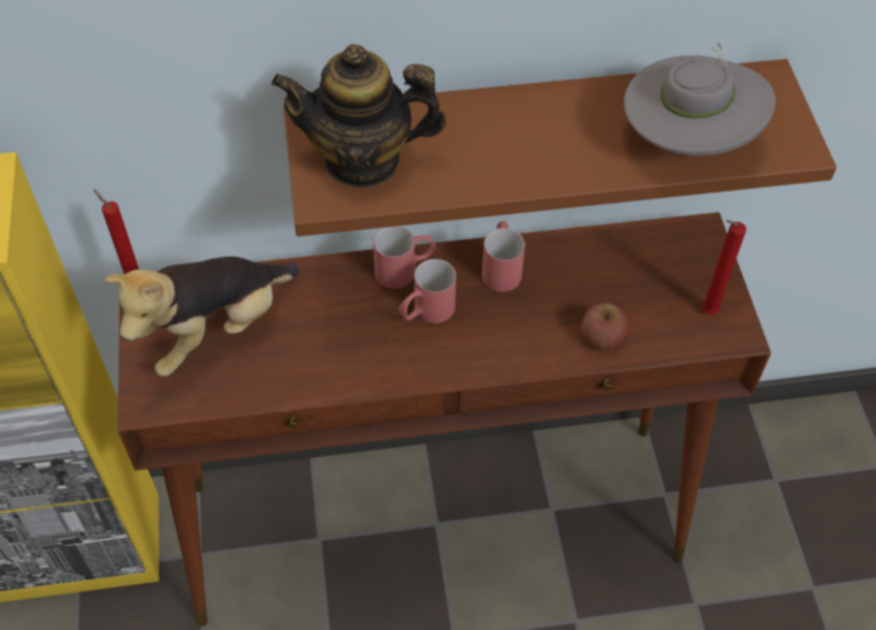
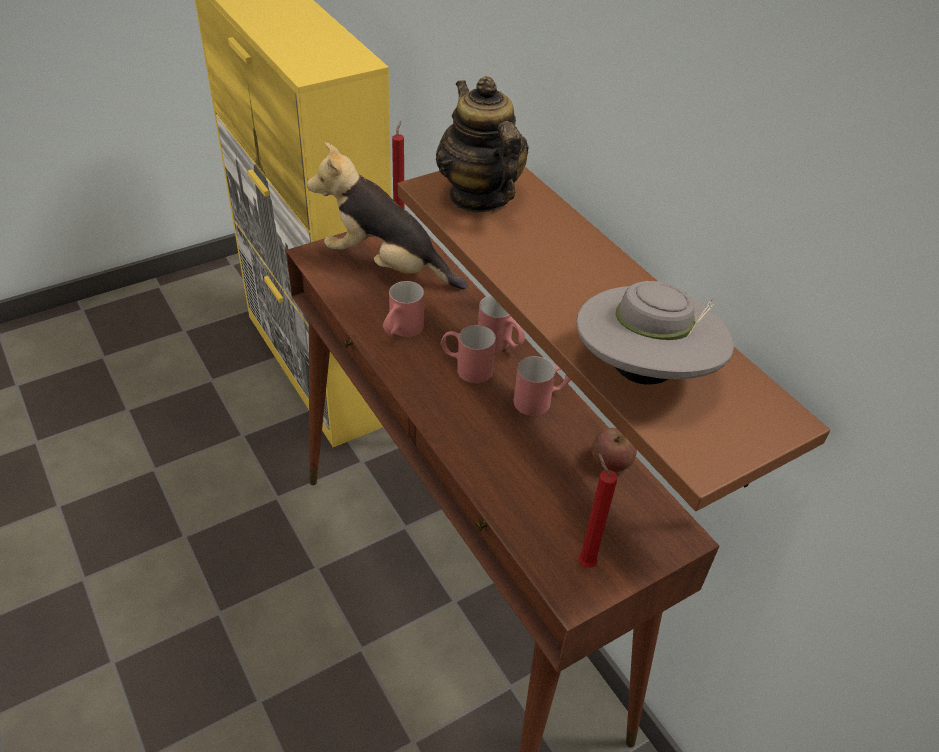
camera: 65 degrees right, 10 degrees down
apple [581,303,629,350] -> apple moved to [592,428,637,472]
none -> red mug [383,281,424,337]

